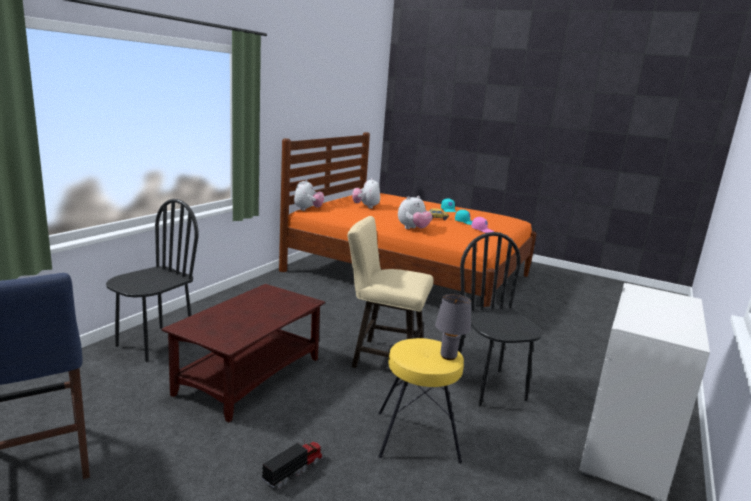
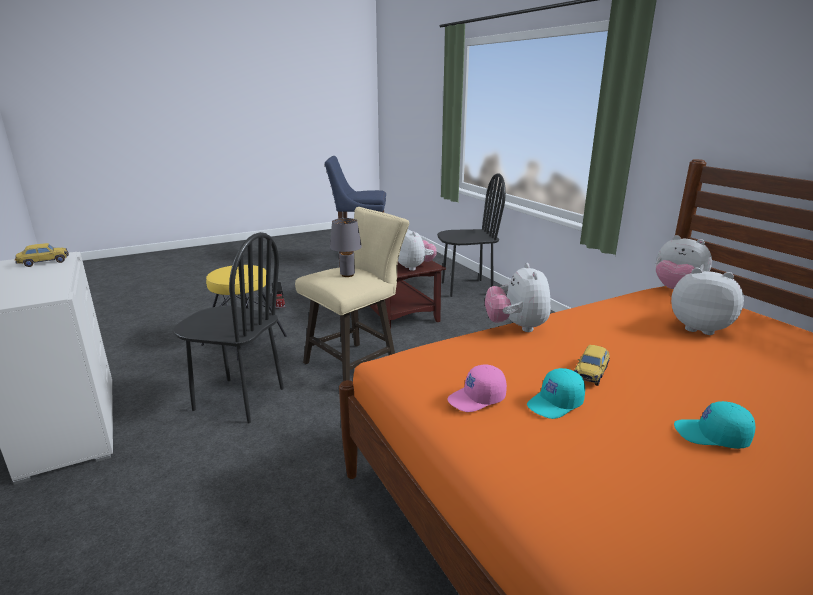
camera: 125 degrees right, 5 degrees up
black chair [106,199,198,362] -> black chair turned 75 degrees counterclockwise [437,173,506,297]
grey table lamp [435,294,471,360] -> grey table lamp moved to [330,218,362,277]
none -> toy car [15,243,69,267]
none -> plush toy [398,230,437,271]

